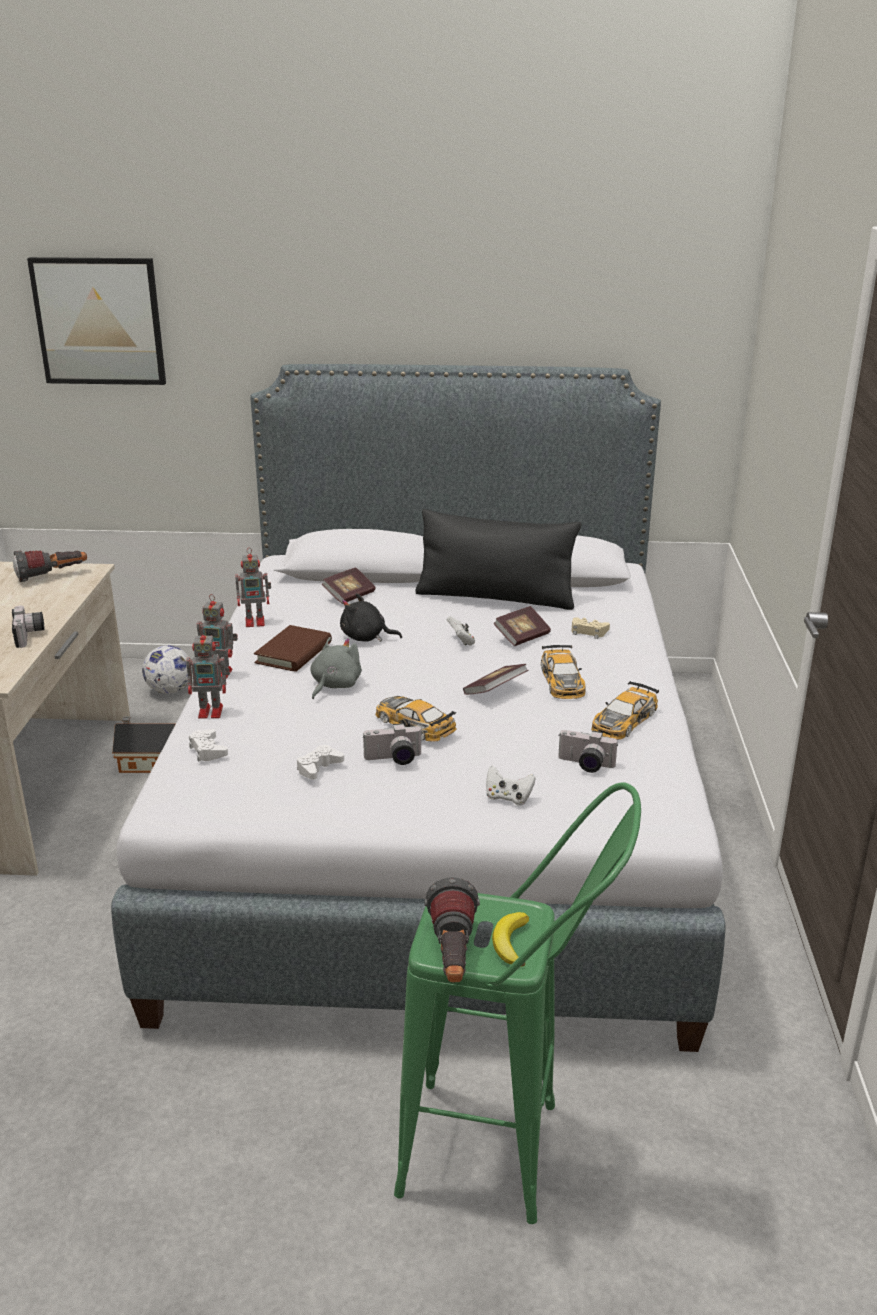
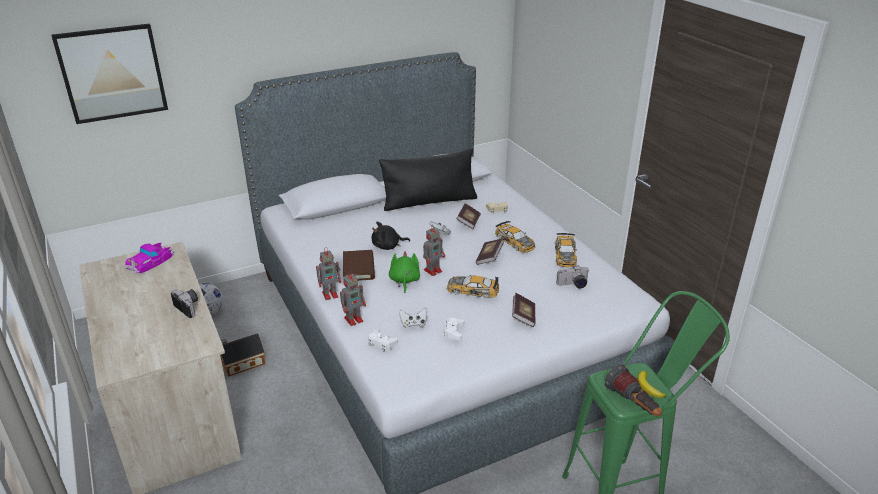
camera: 30 degrees left, 5 degrees up
flashlight [13,550,87,582] -> toy car [125,242,174,274]
toy robot [235,548,271,627] -> toy robot moved to [423,225,445,276]
grey plush toy [310,637,362,699] -> green plush toy [389,251,420,293]
book [322,567,376,604] -> book moved to [512,293,536,327]
camera [363,723,422,765] -> none
white game controller [486,766,536,806] -> white game controller moved to [399,308,427,328]

